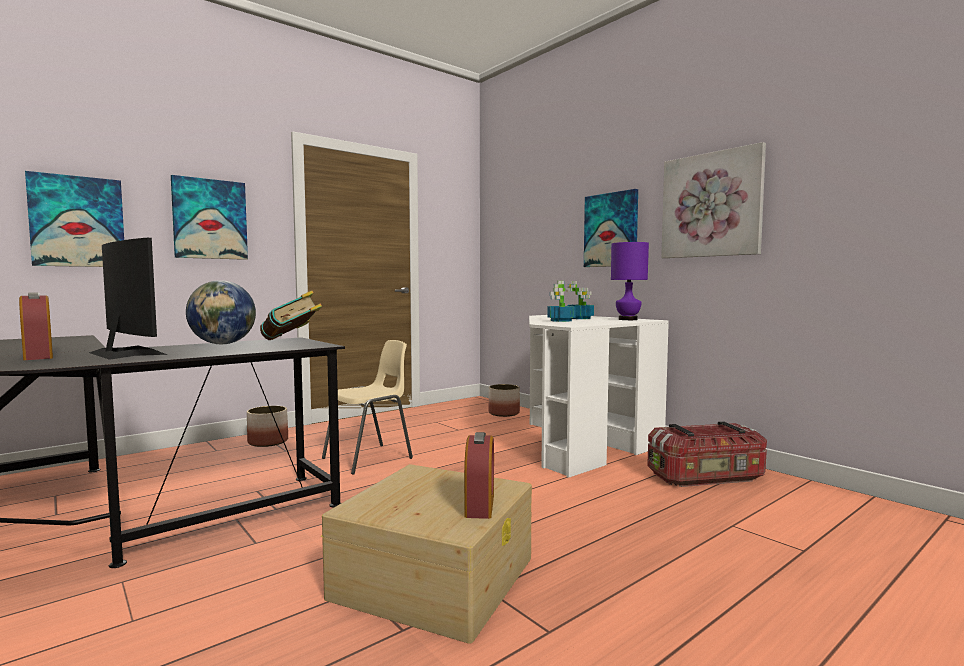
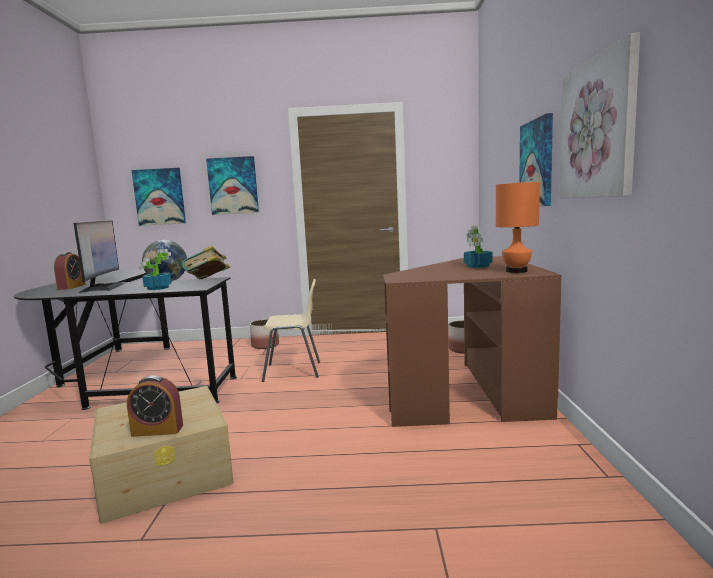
camera: 40 degrees right, 5 degrees up
alarm clock [464,432,494,519] -> alarm clock turned 45 degrees clockwise [127,376,183,437]
white desk [529,315,669,478] -> brown desk [383,256,561,427]
potted plant [547,281,576,322] -> potted plant moved to [139,249,171,290]
purple table lamp [611,242,649,320] -> orange table lamp [496,182,540,273]
storage box [647,421,767,487] -> none

